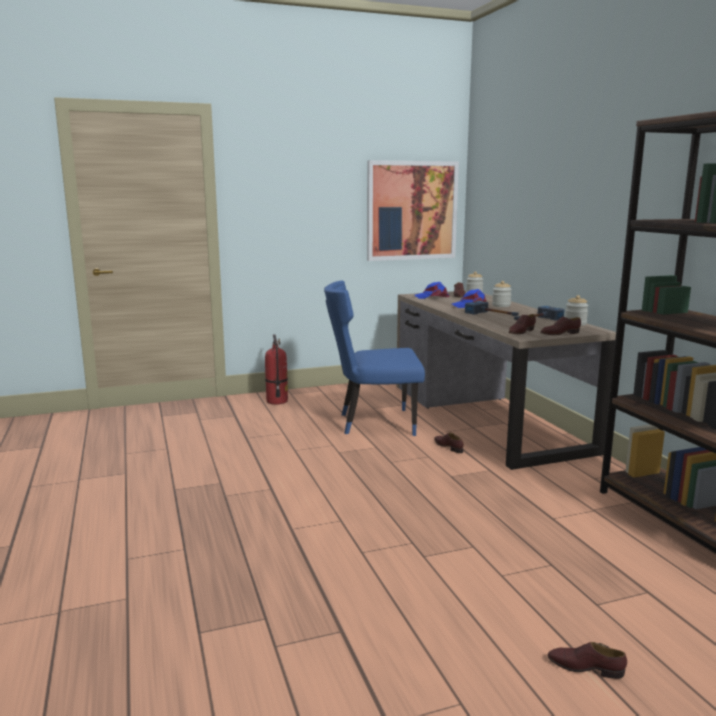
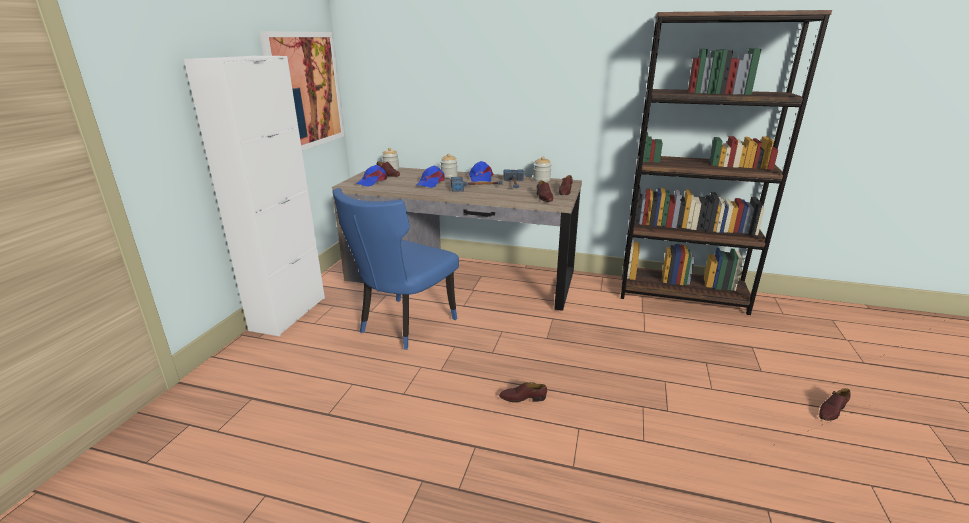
camera: 55 degrees left, 10 degrees up
fire extinguisher [265,334,288,405] -> none
brown shoe [434,432,464,453] -> brown shoe moved to [499,382,547,403]
none -> white cabinet [184,56,325,336]
none -> blue cap [469,161,493,182]

